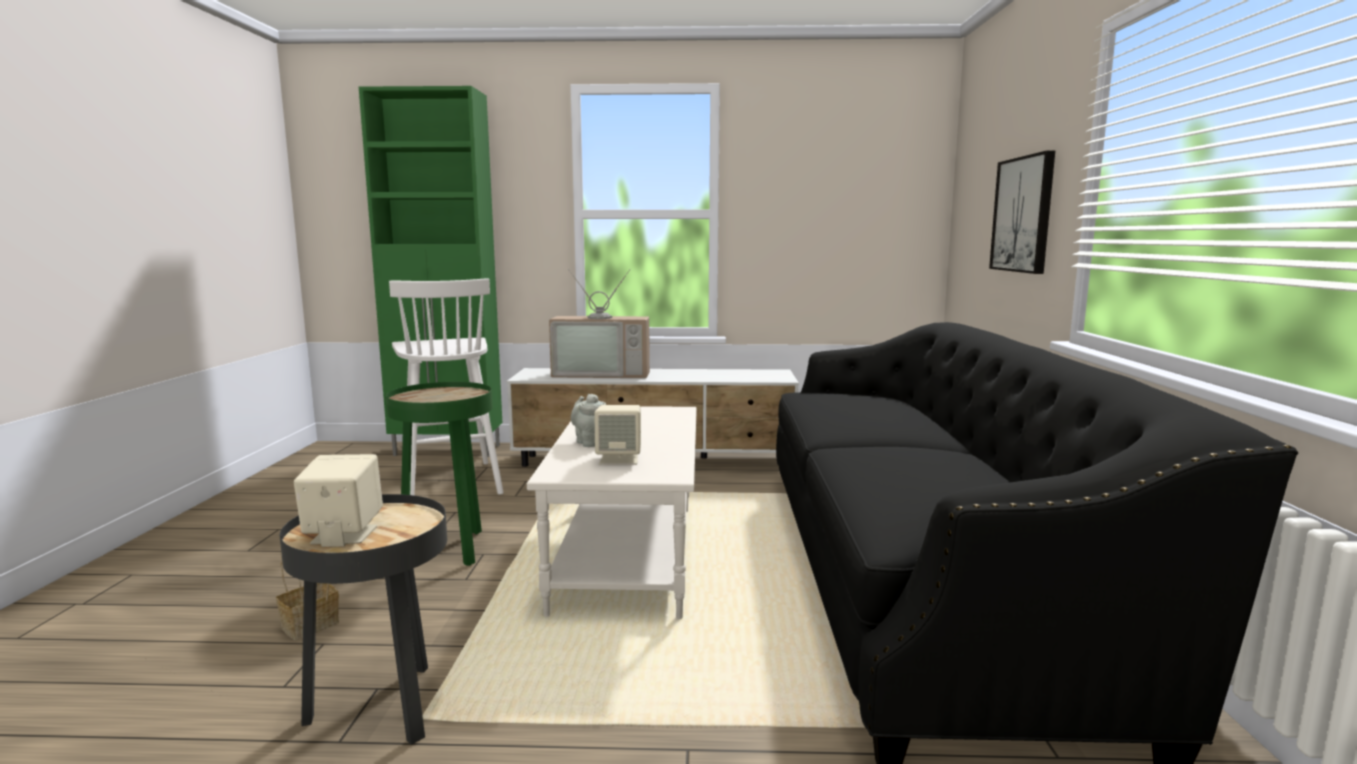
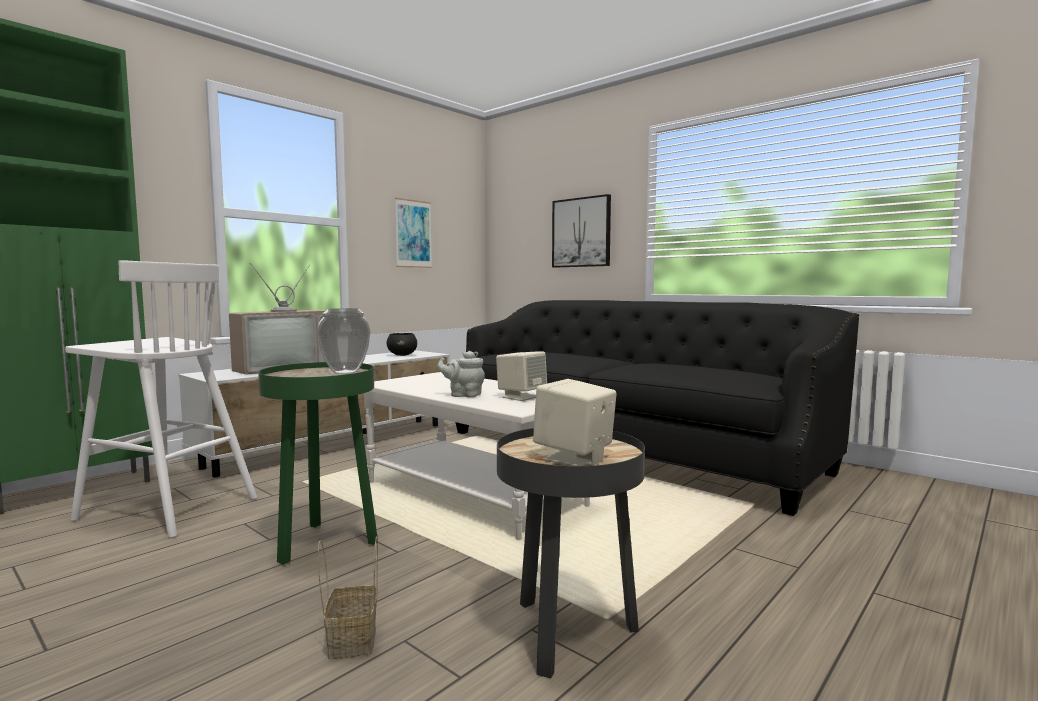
camera: 50 degrees left, 5 degrees down
none -> vase [317,308,371,374]
none -> black bowl [387,333,417,356]
none -> picture [395,198,432,268]

